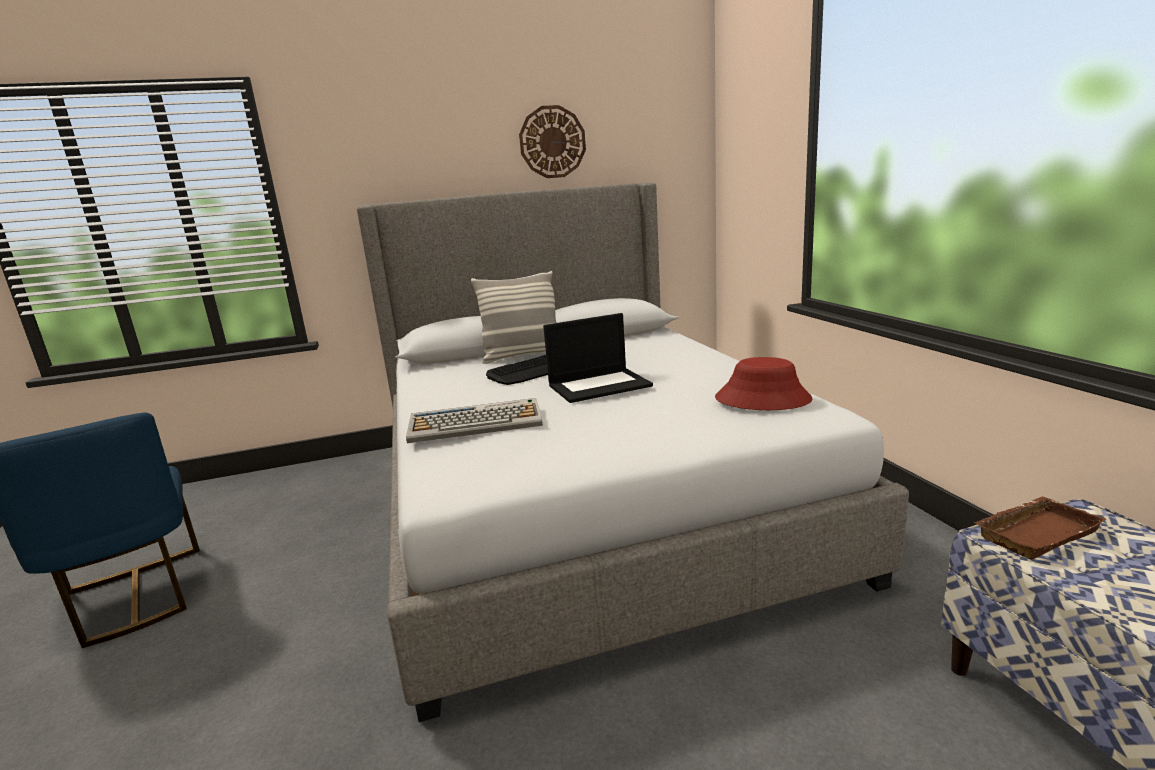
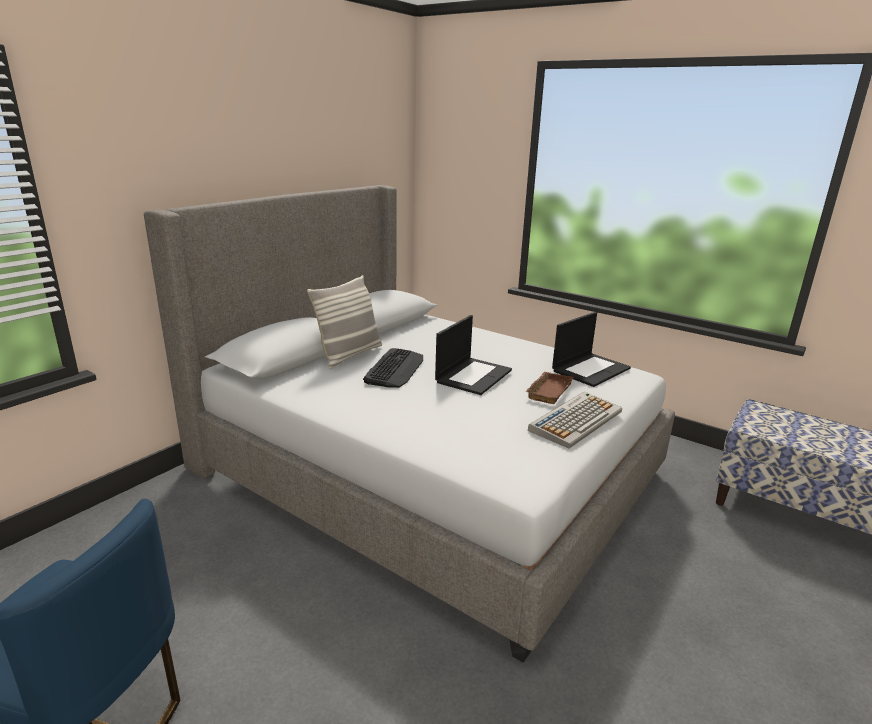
camera: 40 degrees left, 5 degrees up
keyboard [406,398,543,443] -> keyboard moved to [528,391,622,449]
wall clock [519,105,586,178] -> none
red hat [715,357,812,410] -> laptop [552,312,631,387]
brown tray [973,497,1106,559] -> brown tray moved to [525,372,574,404]

